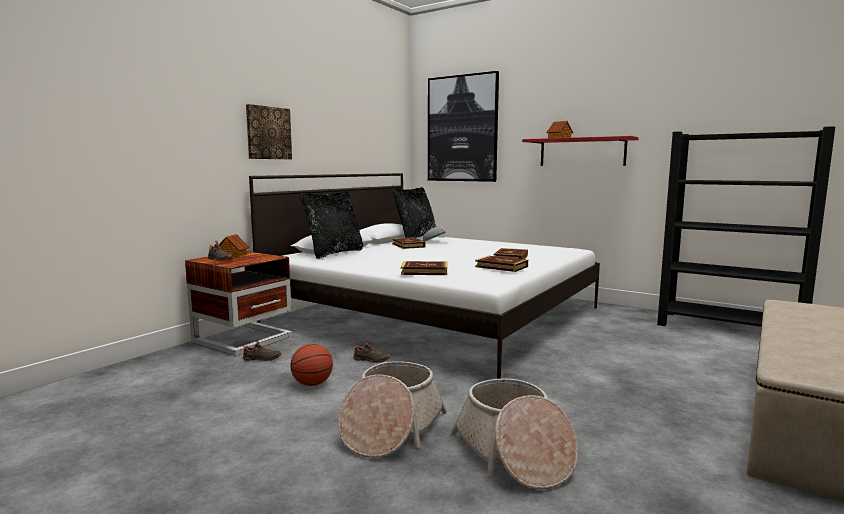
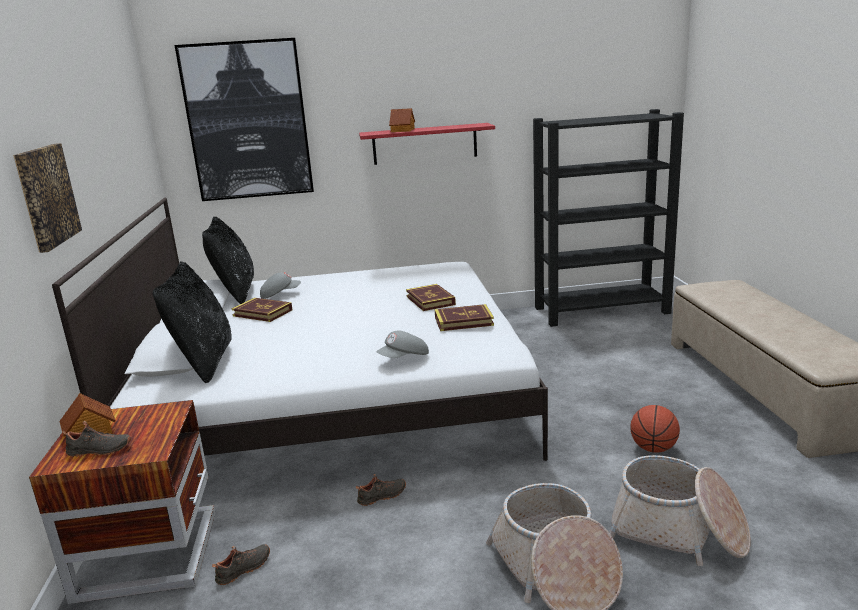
camera: 40 degrees left, 10 degrees up
basketball [290,344,333,386] -> basketball moved to [630,405,680,453]
book [401,261,447,275] -> grey cap [376,331,429,358]

